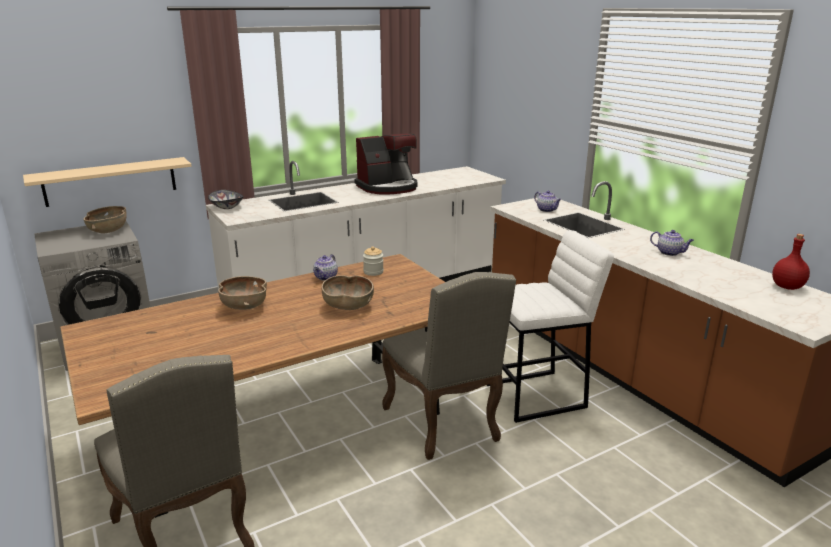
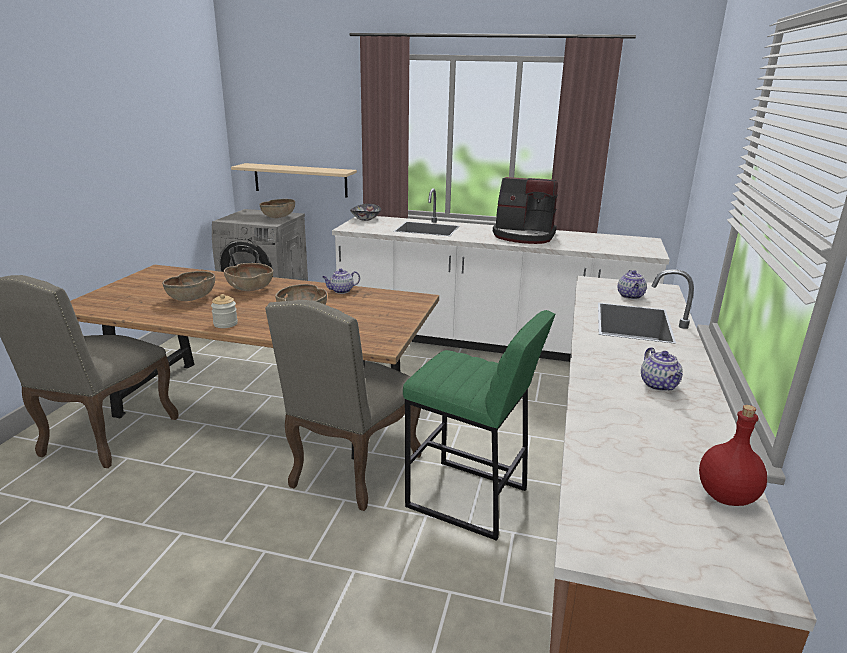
camera: 45 degrees right, 0 degrees up
jar [363,246,384,276] -> jar moved to [211,294,238,328]
white stool [487,230,614,423] -> green stool [403,310,555,541]
none -> brown bowl [162,271,215,301]

